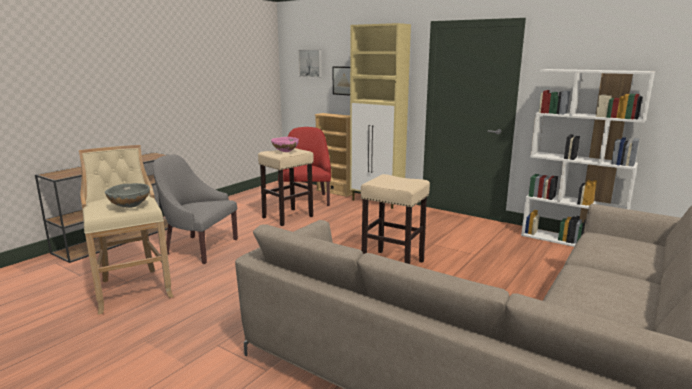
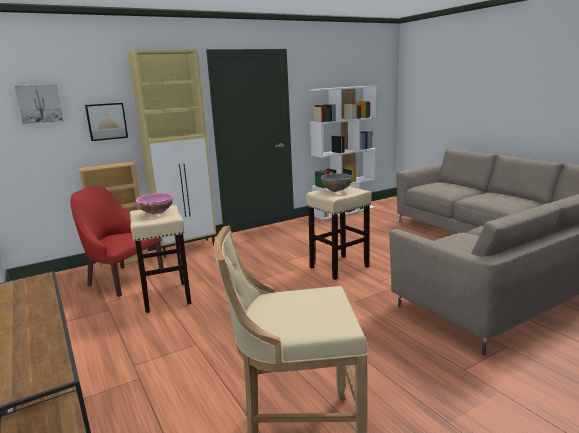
camera: 65 degrees left, 0 degrees up
grey bowl [105,183,150,208] -> grey bowl moved to [321,173,353,192]
grey armchair [153,154,238,264] -> none

